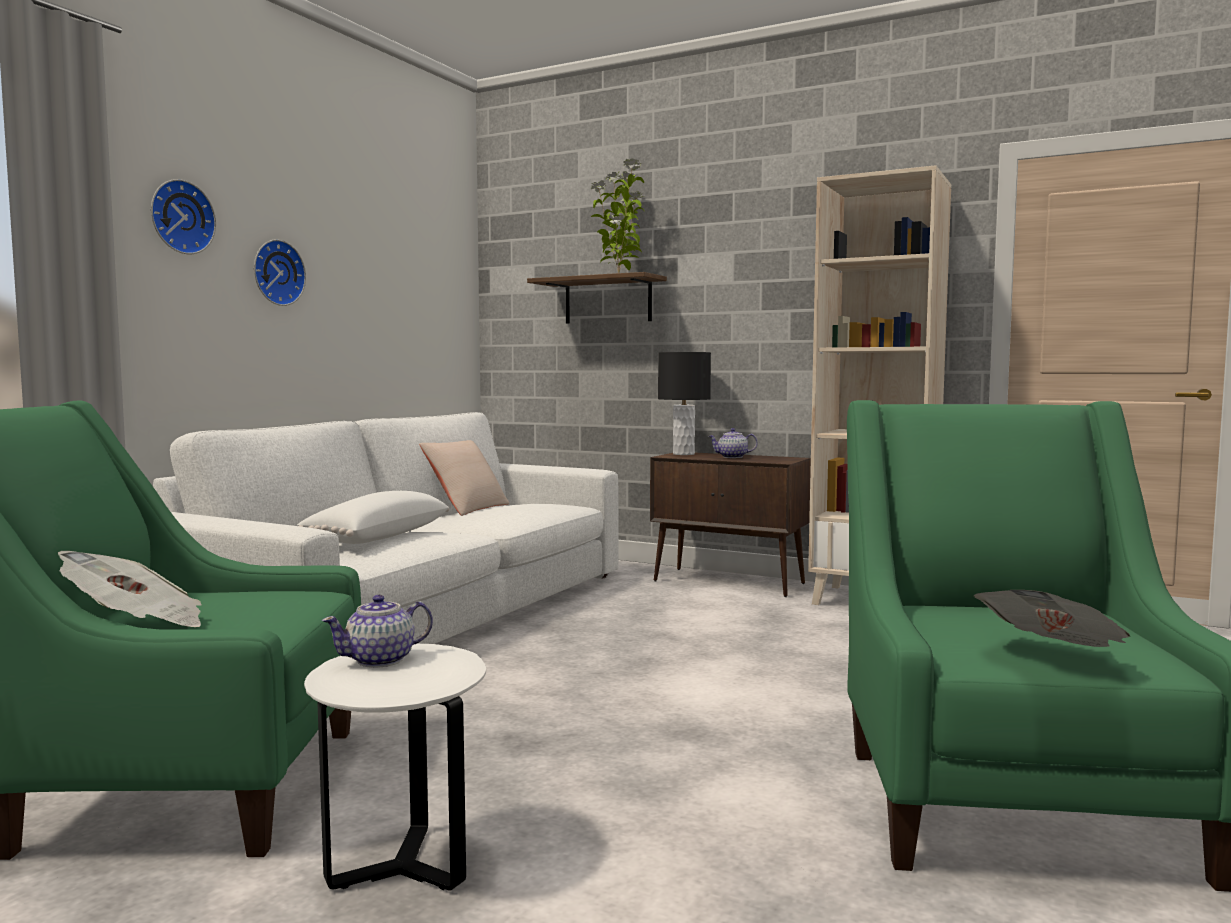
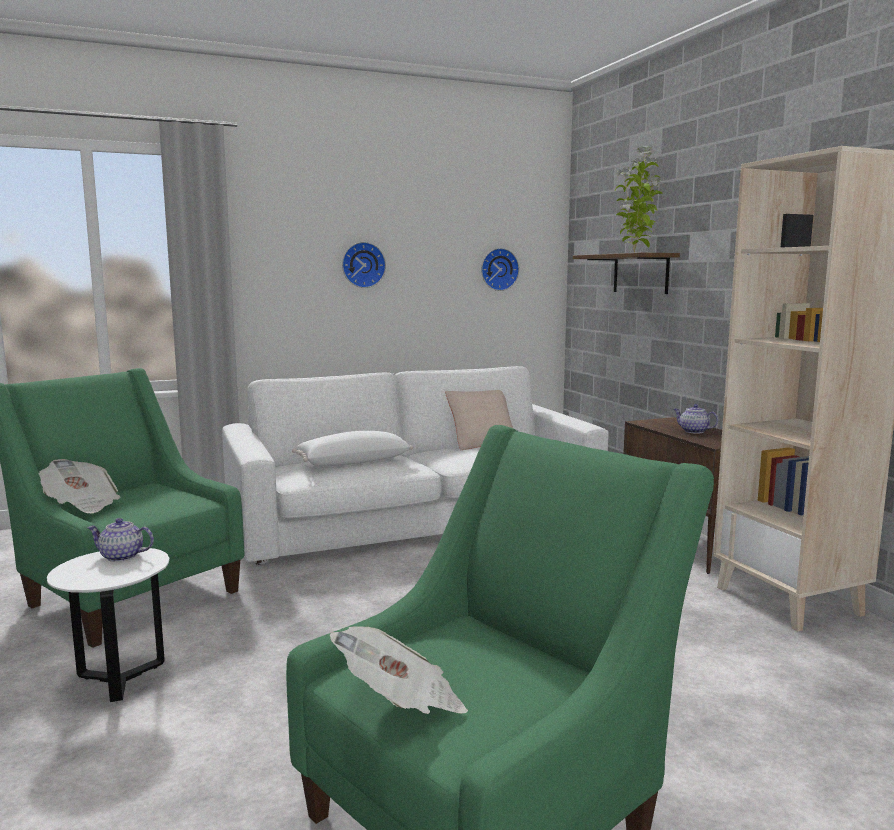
camera: 40 degrees right, 5 degrees up
wall clock [151,179,216,254] -> wall clock moved to [481,248,519,291]
black table lamp [658,352,711,455] -> none

